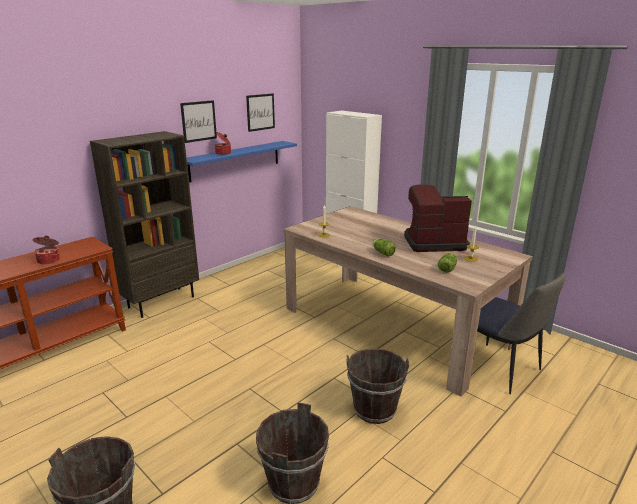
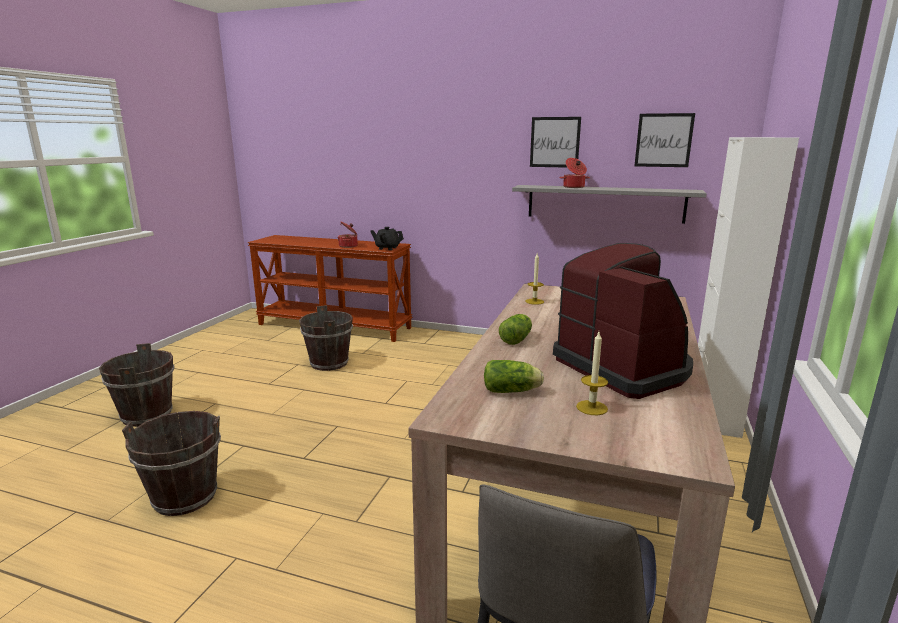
camera: 65 degrees right, 5 degrees down
brown bookcase [90,131,199,318] -> none
blue shelf [186,141,297,182] -> grey shelf [512,185,707,224]
brown bucket [347,349,409,424] -> brown bucket moved to [299,305,353,371]
none -> black teapot [370,227,404,250]

